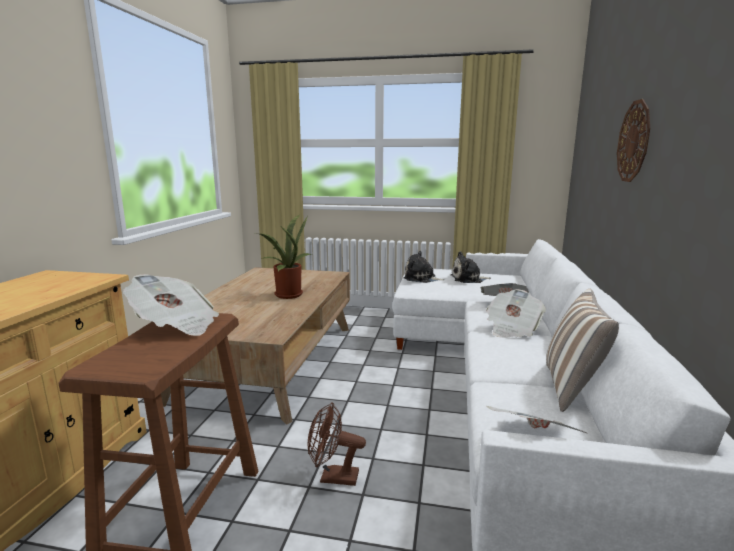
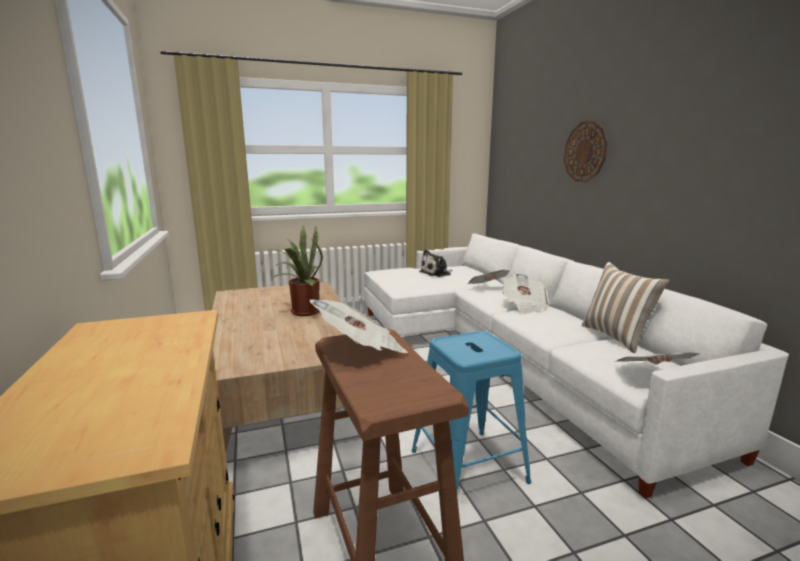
camera: 30 degrees left, 0 degrees up
brown fan [308,402,366,486] -> blue stool [412,331,531,491]
plush toy [404,251,444,283] -> none

